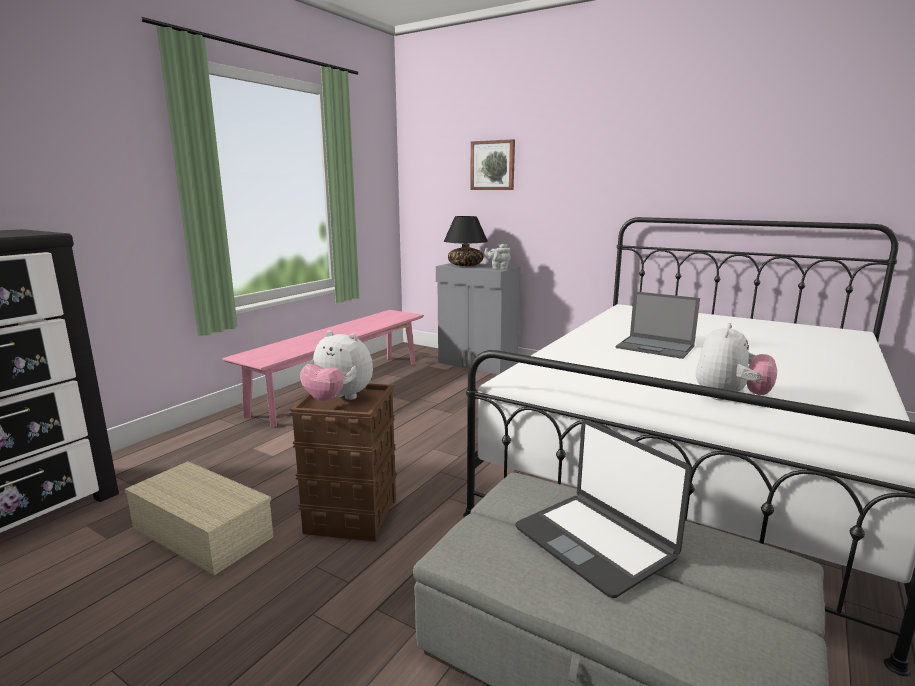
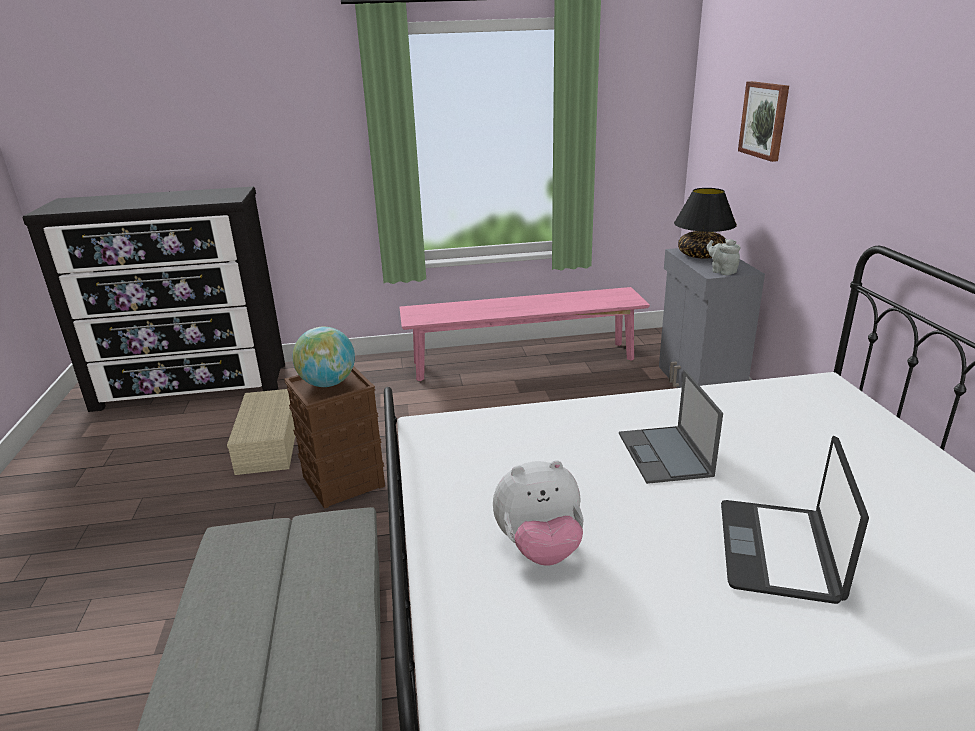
camera: 50 degrees right, 10 degrees up
plush toy [300,331,373,401] -> globe [293,327,355,387]
laptop [515,420,692,598] -> laptop moved to [721,436,869,604]

